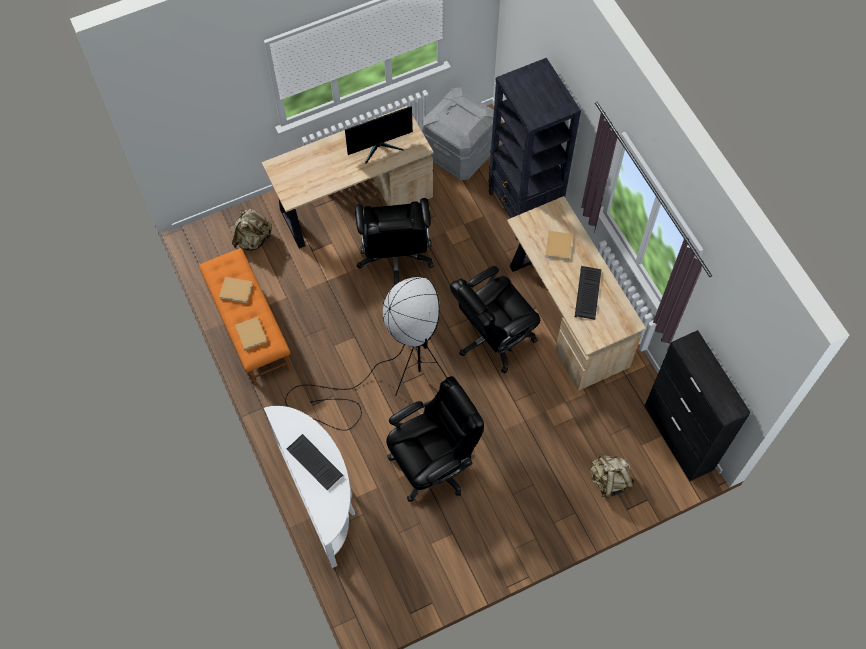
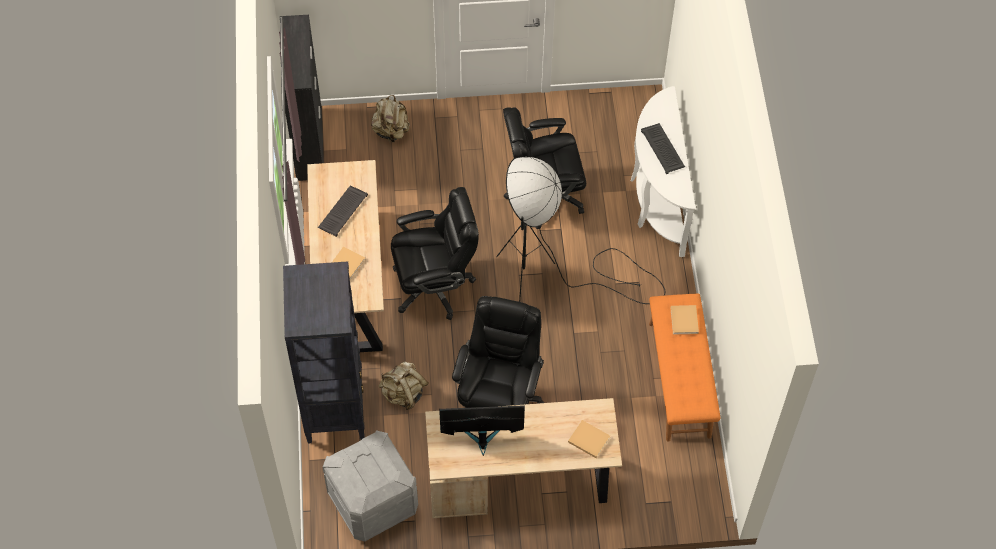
camera: 160 degrees left, 5 degrees down
beige book [219,277,253,303] -> beige book moved to [568,420,610,458]
beige backpack [232,209,272,251] -> beige backpack moved to [378,362,428,410]

